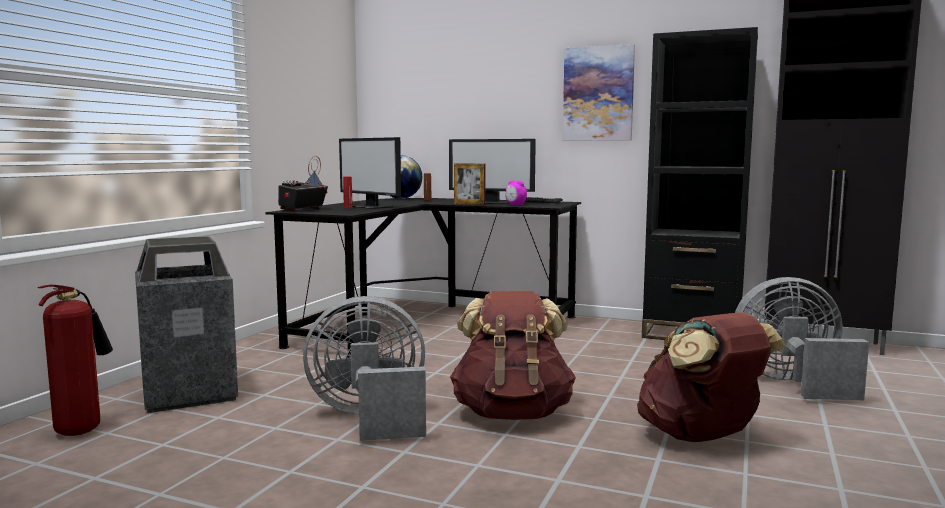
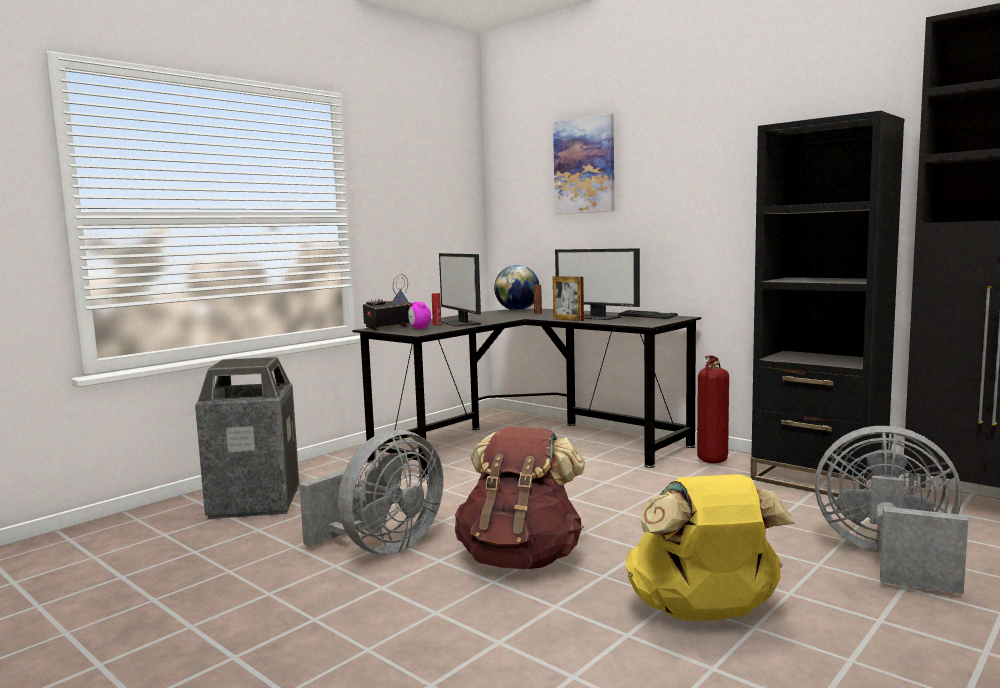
camera: 20 degrees right, 0 degrees up
fire extinguisher [38,285,113,436] -> fire extinguisher moved to [697,355,729,464]
grey fan [303,296,426,441] -> grey fan turned 120 degrees clockwise [299,430,444,554]
alarm clock [505,180,527,205] -> alarm clock moved to [408,301,431,329]
picture [563,44,635,141] -> picture moved to [553,114,614,214]
brown backpack [637,312,786,442] -> yellow backpack [625,474,795,621]

